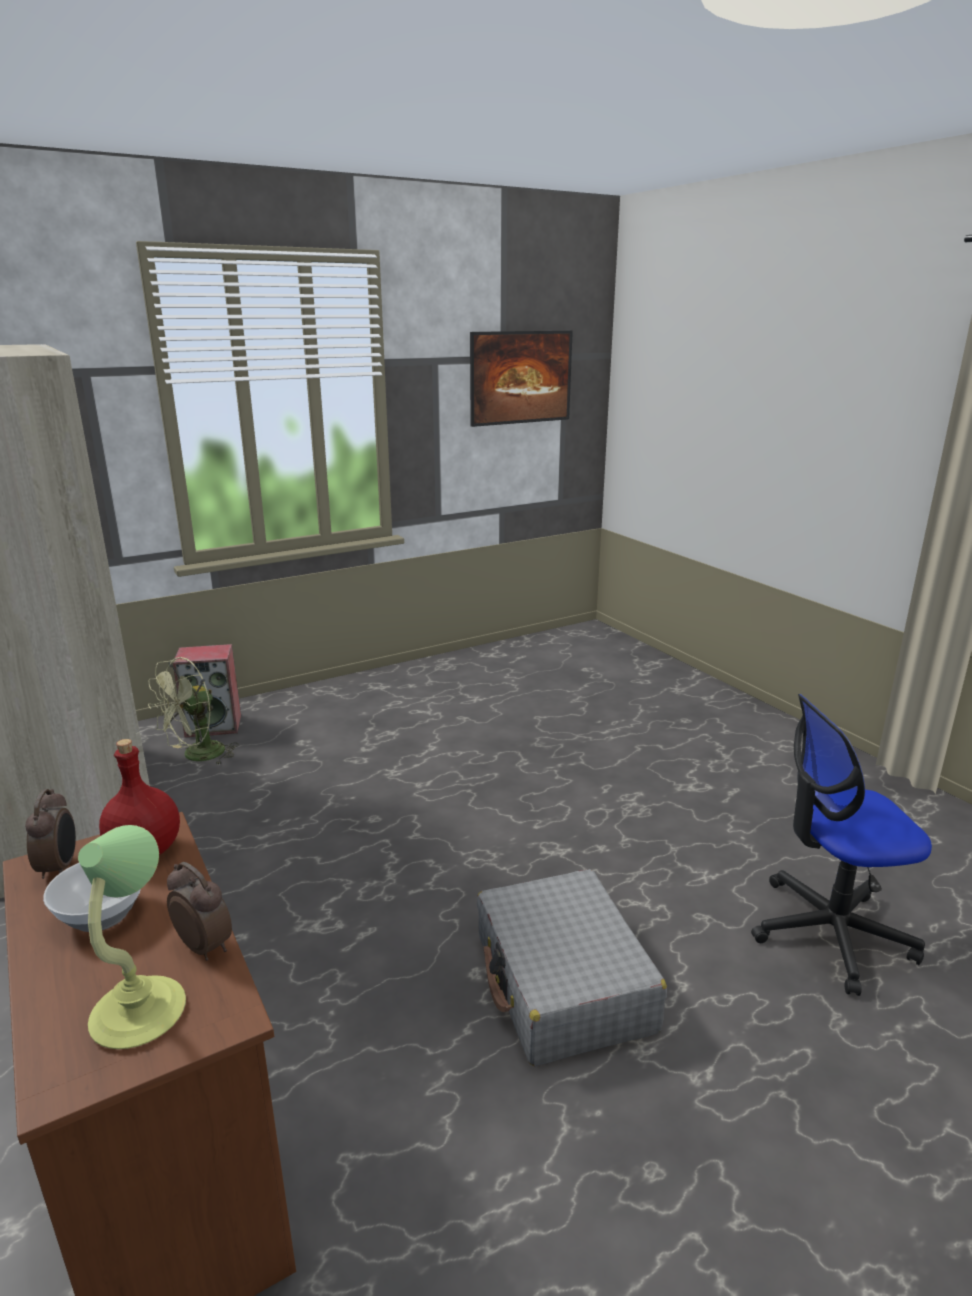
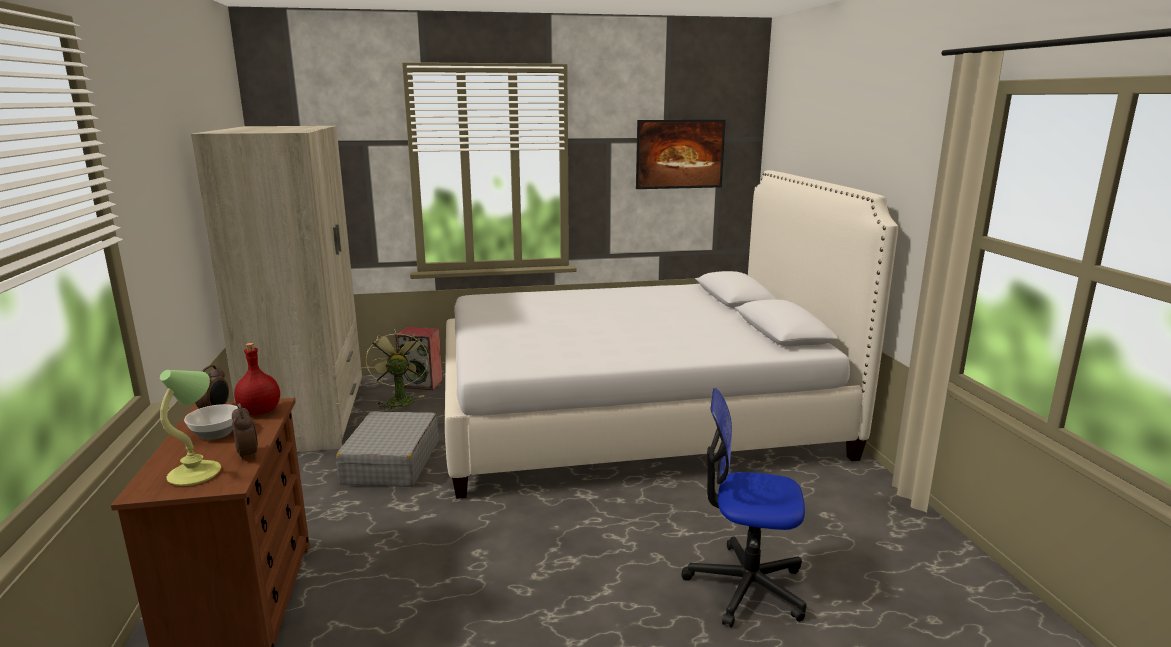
camera: 20 degrees right, 5 degrees down
green fan [148,657,238,765] -> green fan turned 105 degrees clockwise [366,329,429,412]
grey suitcase [477,869,667,1066] -> grey suitcase moved to [336,411,438,487]
none -> white bed [445,170,898,499]

